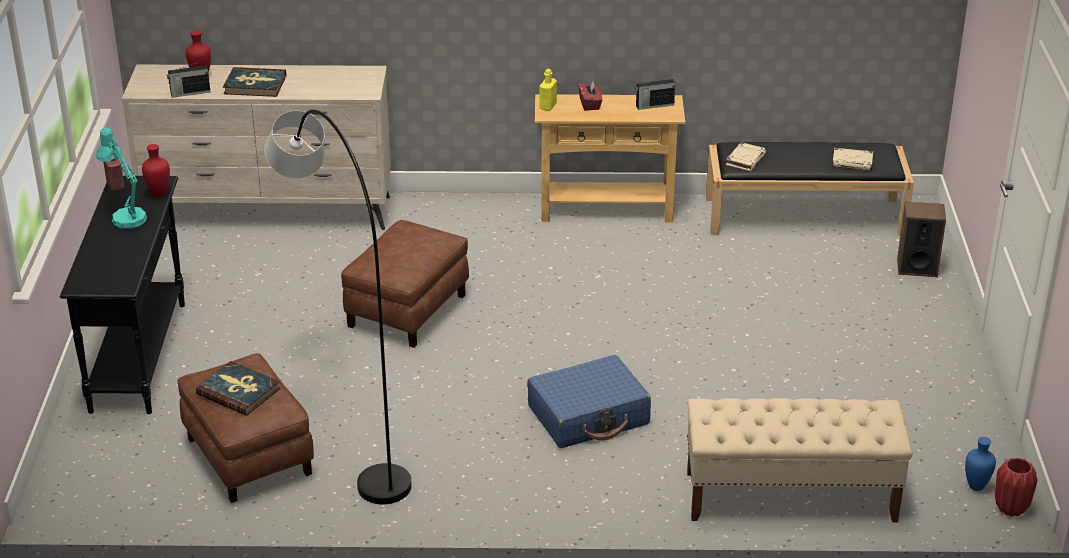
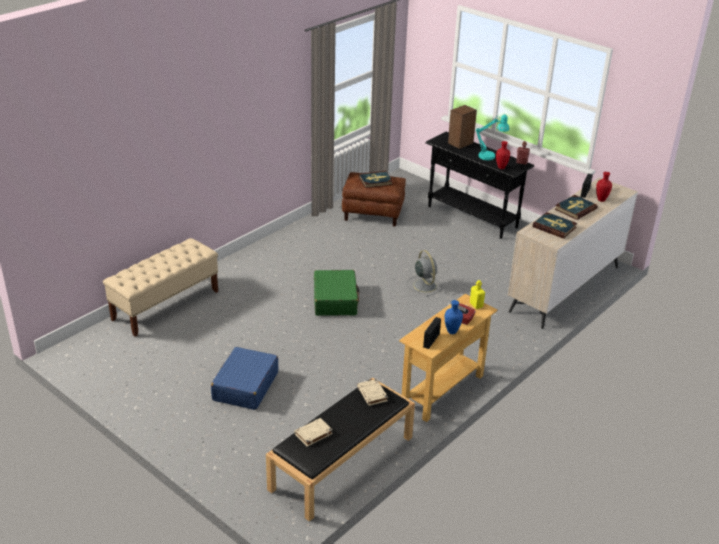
camera: 130 degrees right, 0 degrees up
grey floor lamp [264,110,412,505] -> none
brown ottoman [341,220,469,348] -> grey fan [407,250,442,297]
blue suitcase [527,355,651,448] -> blue suitcase moved to [211,347,278,410]
speaker [897,202,946,277] -> speaker moved to [448,105,477,149]
blue vase [965,437,996,491] -> blue vase moved to [445,300,463,334]
red vase [995,458,1038,517] -> none
none -> green suitcase [314,270,359,316]
none -> book [533,212,577,239]

